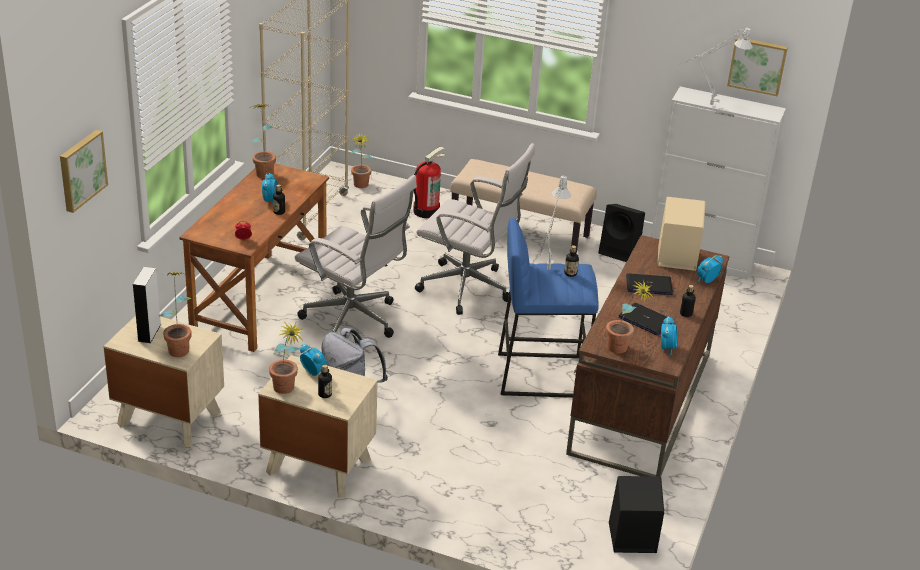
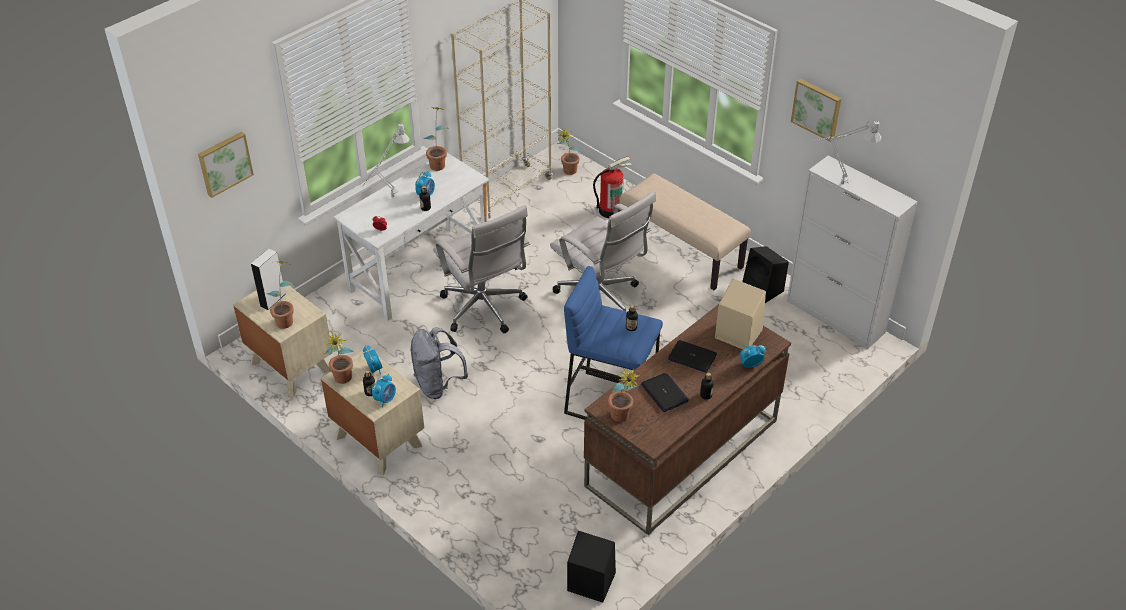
camera: 25 degrees right, 10 degrees up
brown desk [179,164,329,352] -> white desk [333,153,489,321]
grey table lamp [540,176,572,270] -> grey table lamp moved to [363,124,410,197]
alarm clock [661,316,677,355] -> alarm clock moved to [372,374,396,407]
picture [727,37,788,96] -> picture moved to [791,79,841,142]

